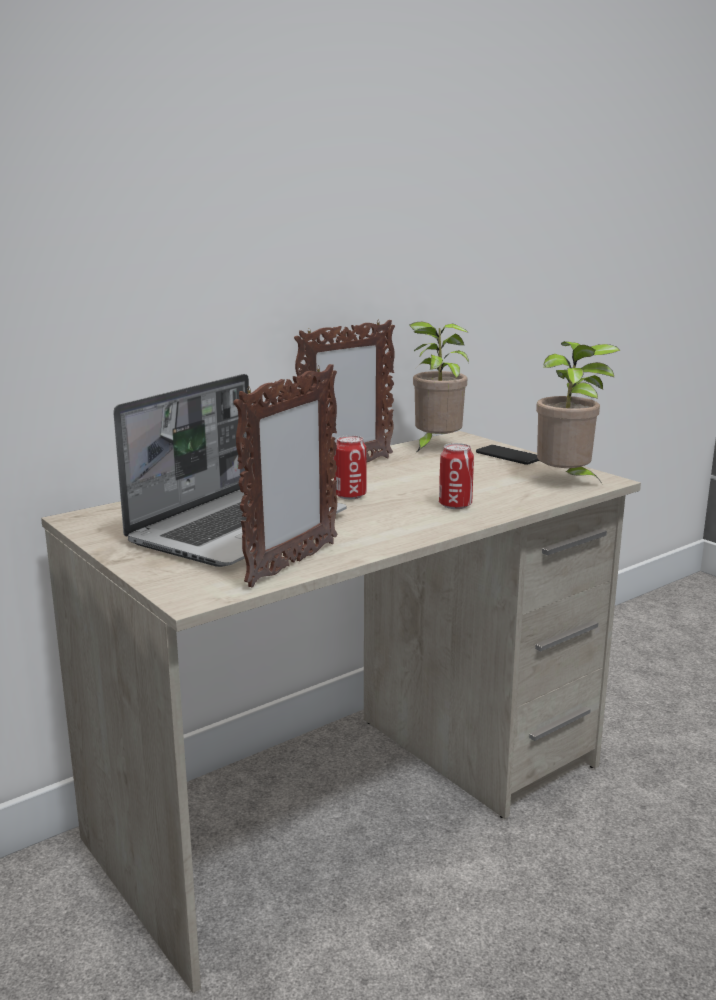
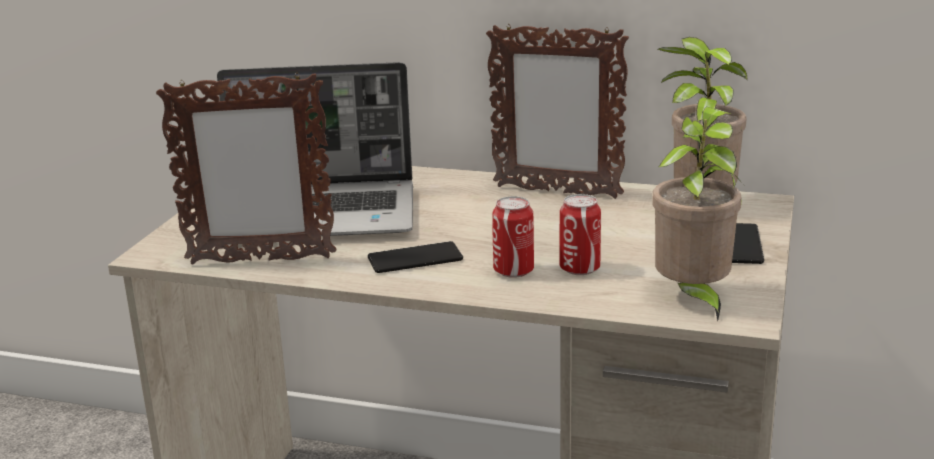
camera: 55 degrees right, 5 degrees up
can [334,435,366,499] -> can moved to [559,194,601,275]
none -> phone [368,241,463,273]

